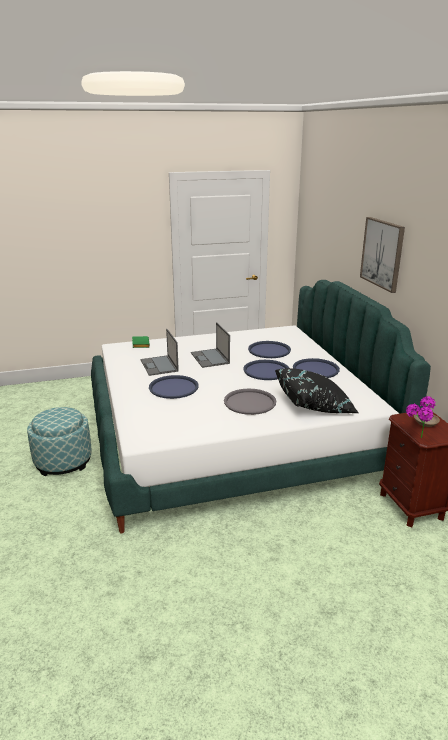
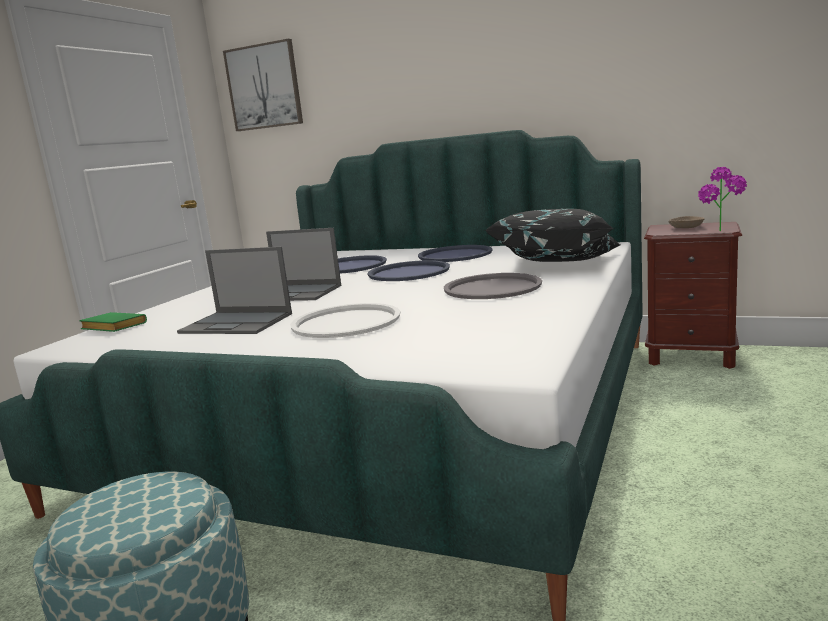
camera: 50 degrees left, 10 degrees down
blue tray [149,375,198,399] -> white tray [290,303,400,338]
picture [360,217,405,293] -> picture moved to [223,39,303,131]

